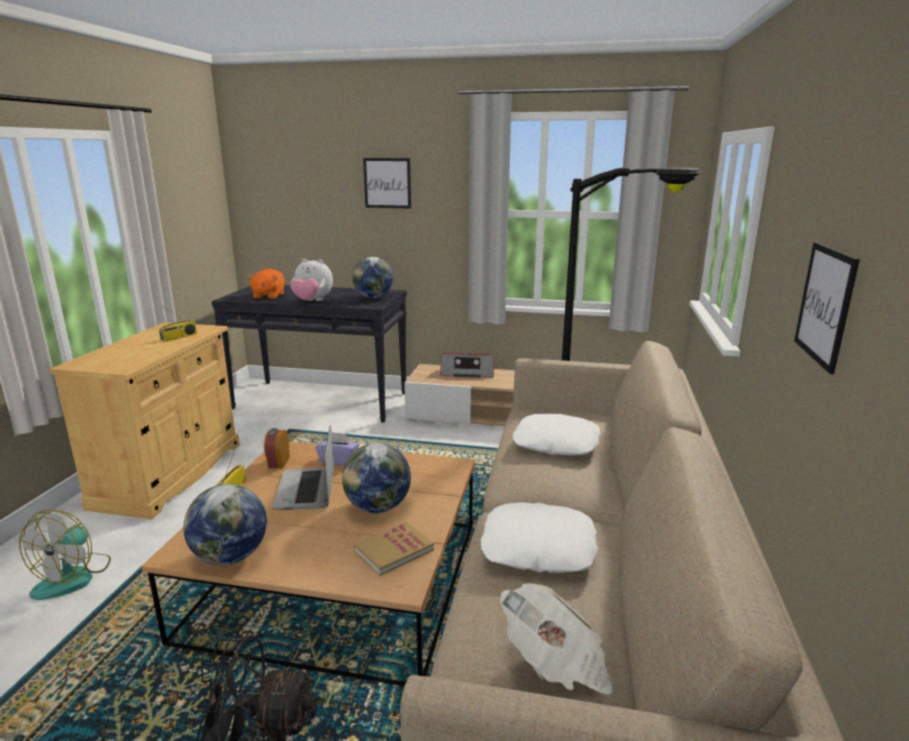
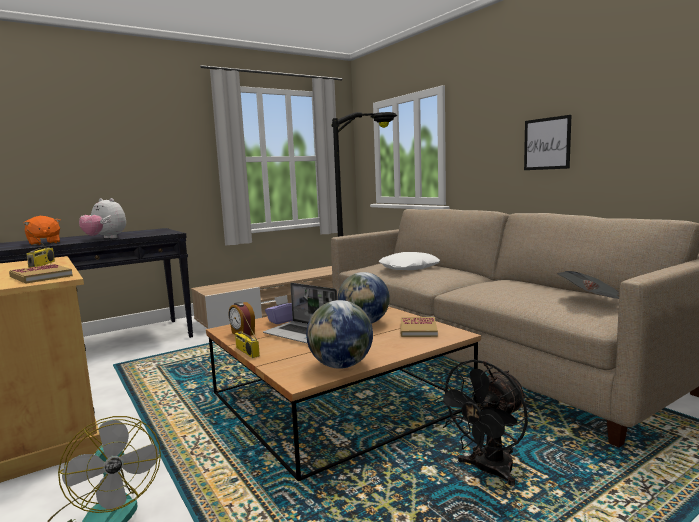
camera: 45 degrees left, 10 degrees down
plush toy [290,259,333,301] -> plush toy turned 60 degrees clockwise [79,198,126,239]
globe [352,257,393,298] -> none
picture [363,158,411,209] -> none
radio [440,353,494,378] -> none
white pillow [481,502,598,573] -> none
none -> book [9,264,73,284]

